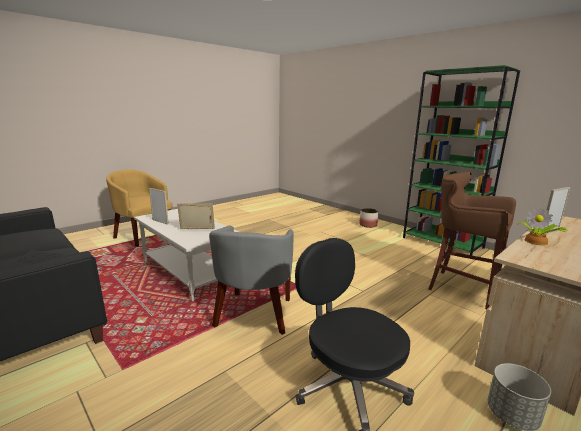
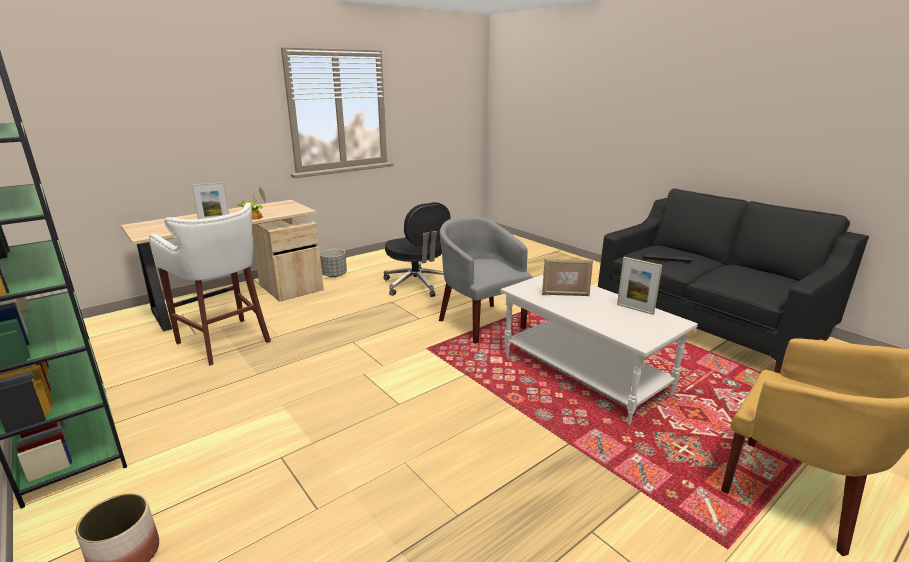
camera: 175 degrees left, 5 degrees up
grey armchair [209,225,293,335] -> grey armchair turned 45 degrees counterclockwise [439,216,533,344]
brown stool [428,172,516,309] -> white stool [149,203,271,366]

